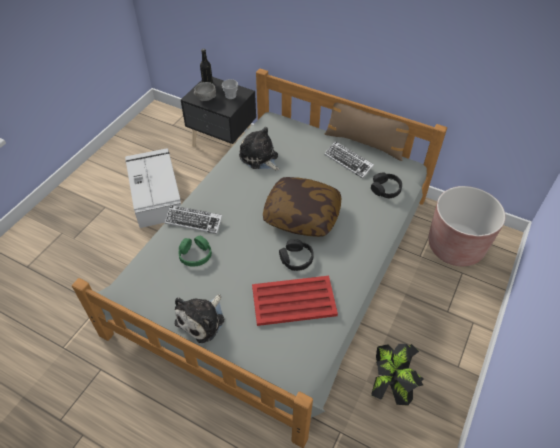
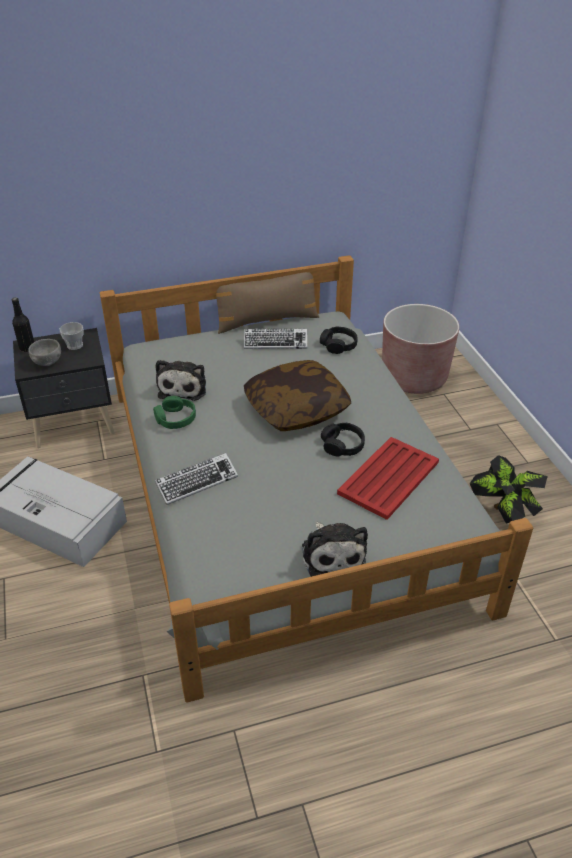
camera: 45 degrees left, 10 degrees down
green headphones [178,236,212,267] -> green headphones moved to [153,396,196,429]
plush toy [239,127,280,171] -> plush toy turned 90 degrees counterclockwise [156,360,206,401]

